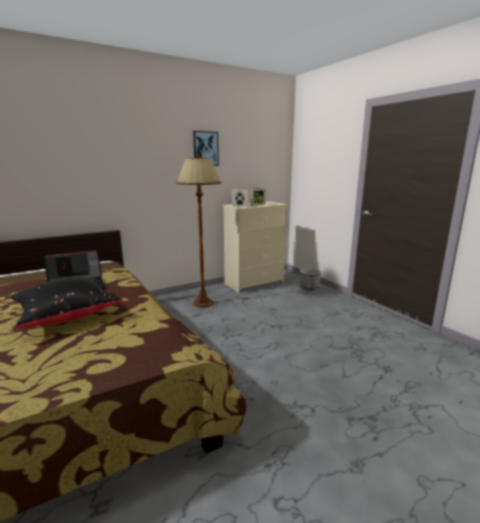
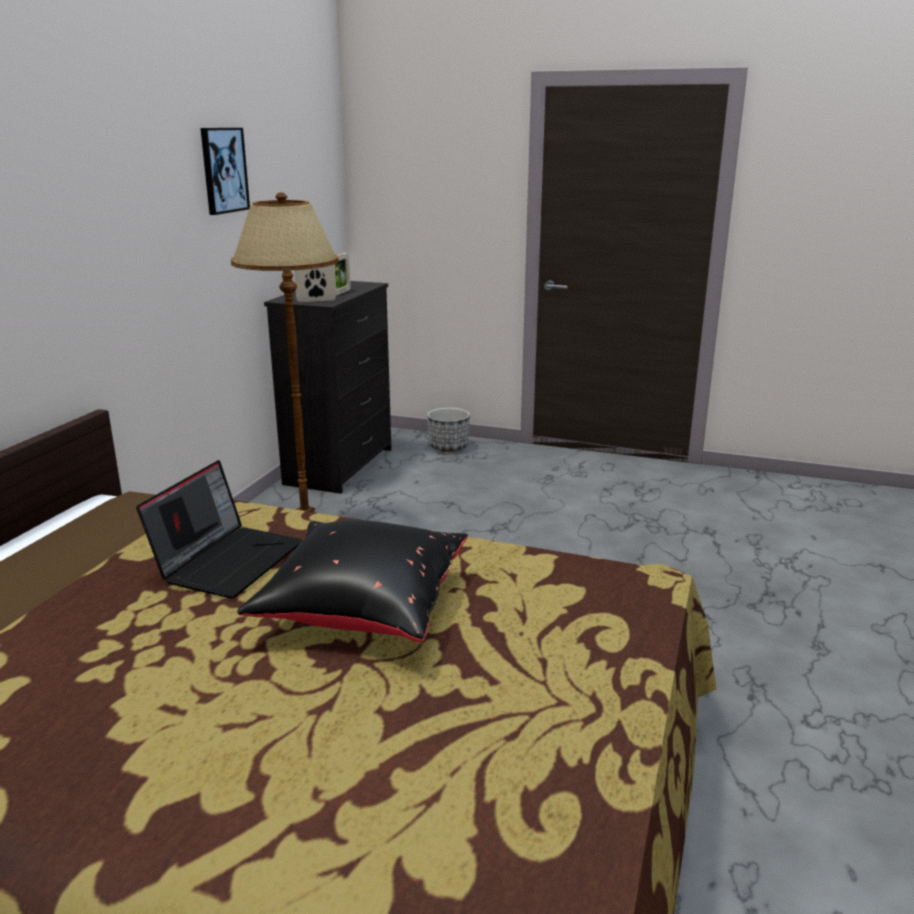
camera: 40 degrees left, 5 degrees up
beige dresser [223,201,288,293] -> black dresser [264,281,391,494]

